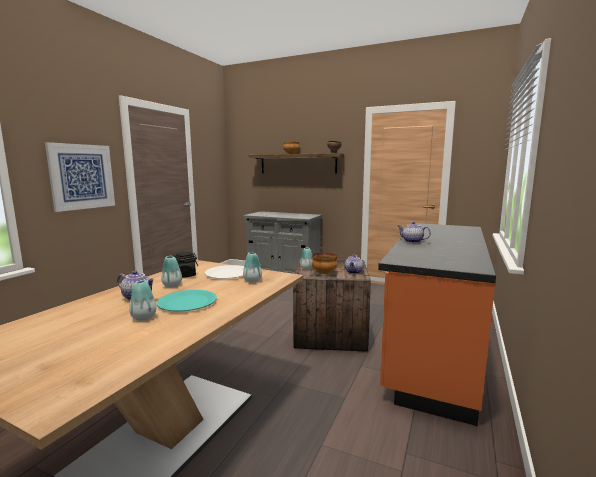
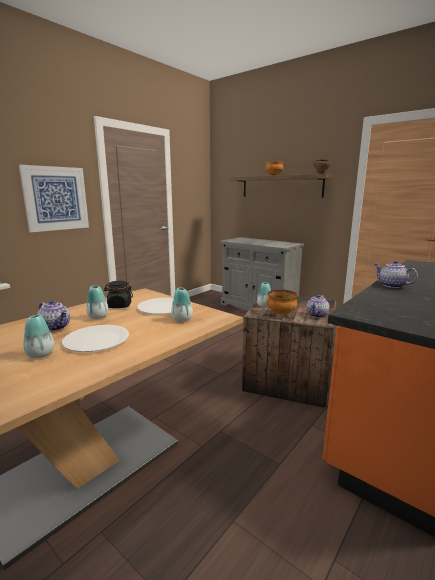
camera: 15 degrees right, 5 degrees up
turquoise plate [157,290,217,311] -> white plate [62,325,129,352]

